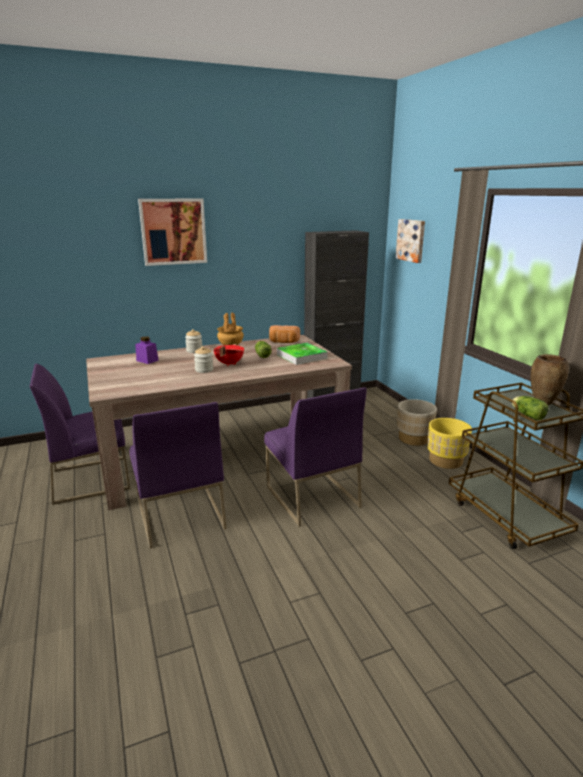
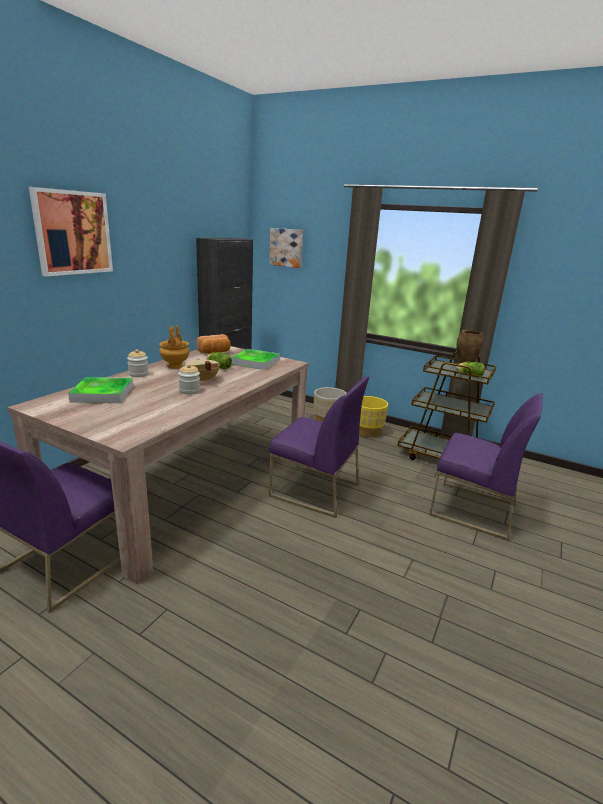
camera: 40 degrees left, 0 degrees up
purple chair [129,402,227,548] -> purple chair moved to [429,393,543,541]
purple jar [135,336,159,364] -> tray [68,377,133,403]
red cooking pot [214,344,244,366] -> beige cooking pot [185,358,220,383]

